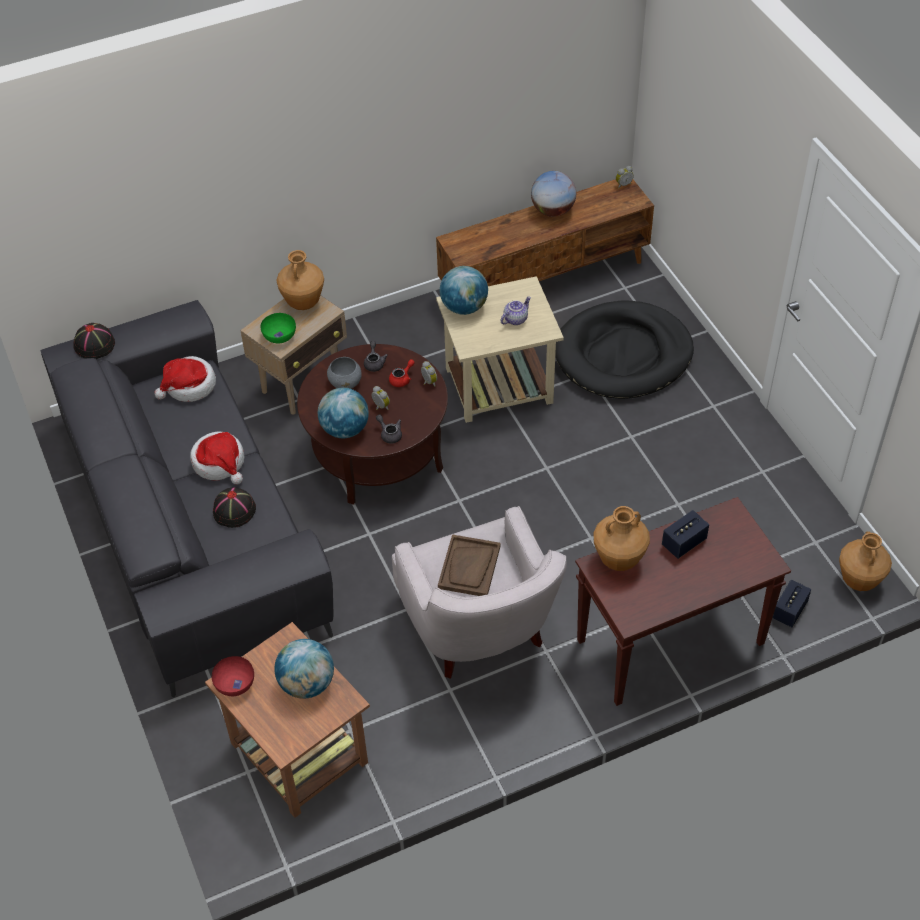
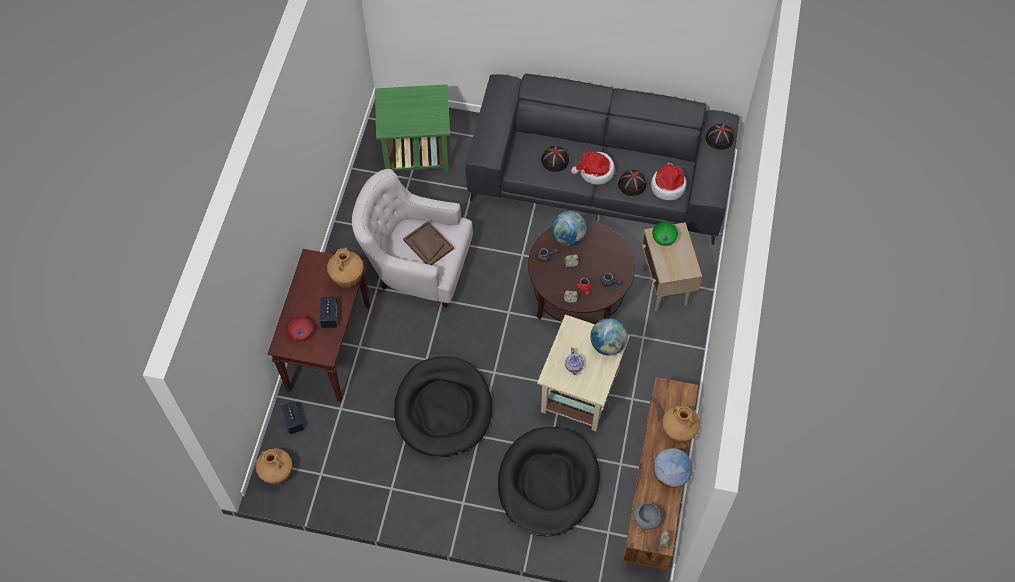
camera: 125 degrees right, 10 degrees up
brown side table [205,622,370,818] -> green side table [375,84,450,172]
red bowl [212,656,254,696] -> red bowl moved to [286,316,313,342]
globe [274,639,334,699] -> none
brown vase [276,250,324,310] -> brown vase moved to [662,406,700,443]
grey bowl [327,357,362,389] -> grey bowl moved to [634,503,662,530]
none -> black dog bed [394,356,492,457]
none -> black hat [618,170,646,196]

